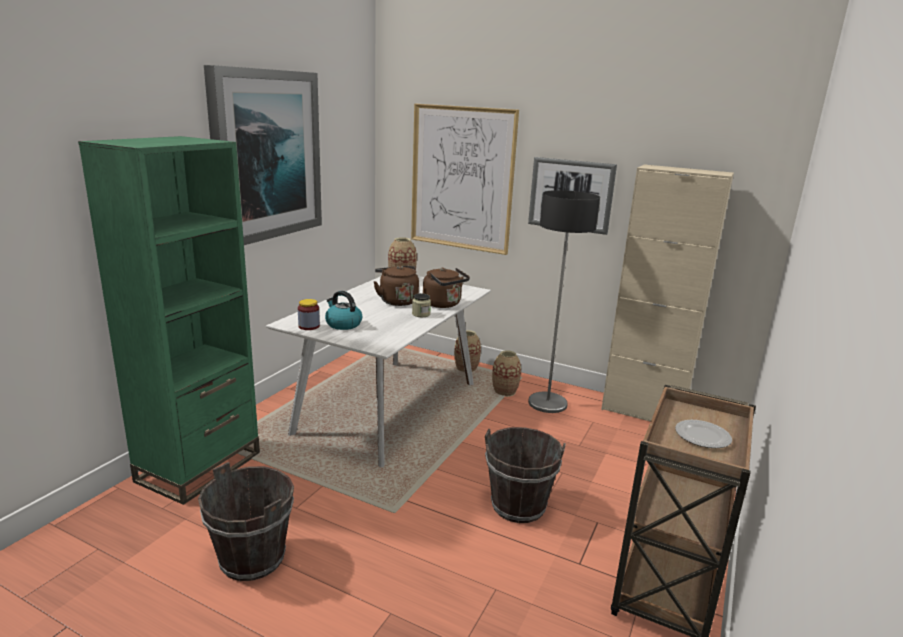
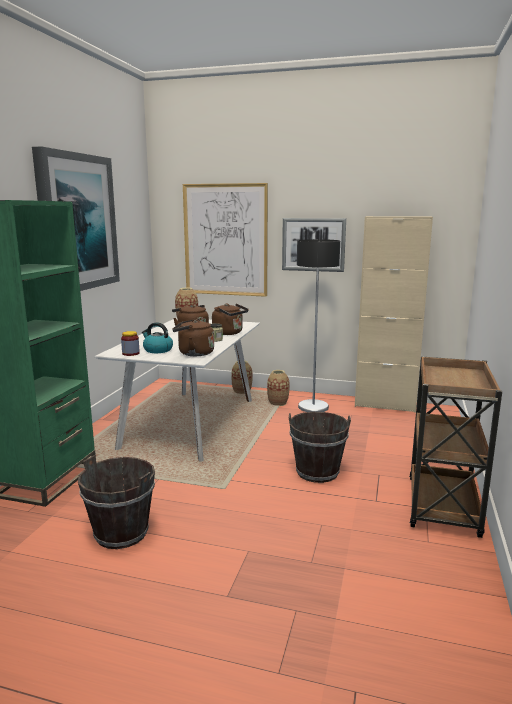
camera: 10 degrees left, 5 degrees down
plate [675,420,732,448] -> none
none -> brown kettle [172,318,214,356]

